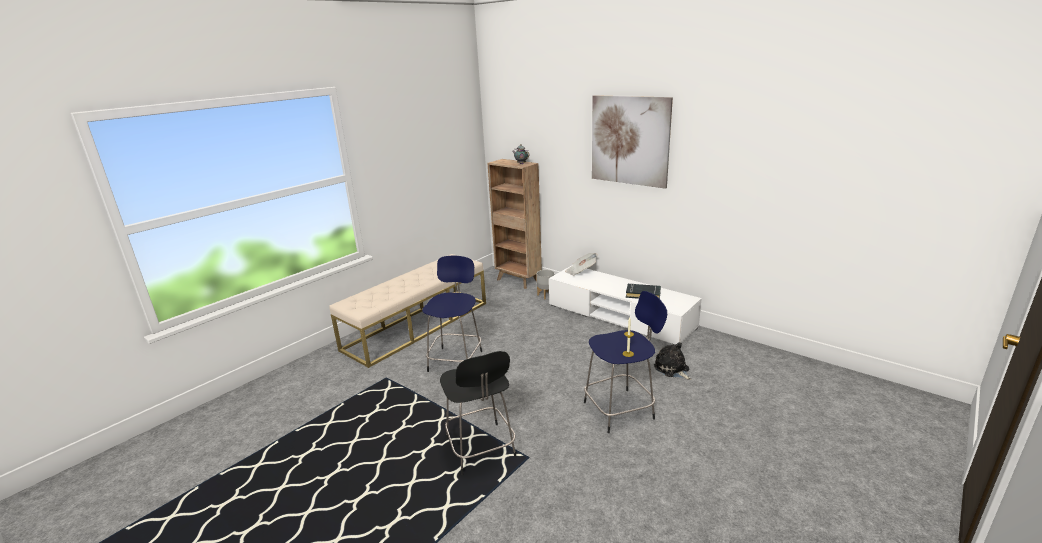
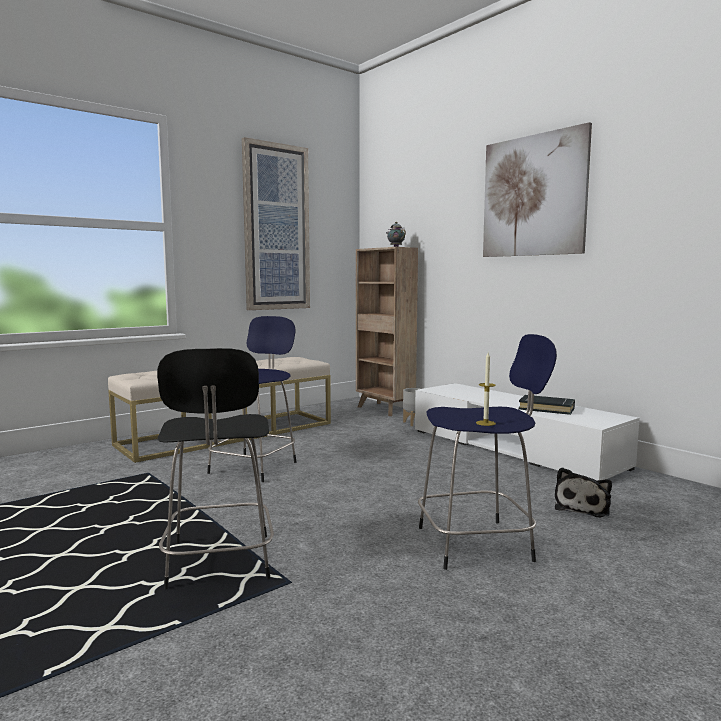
camera: 10 degrees right, 15 degrees down
newspaper [565,253,598,276] -> none
plush toy [654,342,692,380] -> plush toy turned 135 degrees counterclockwise [555,467,612,517]
none -> picture [242,137,310,310]

